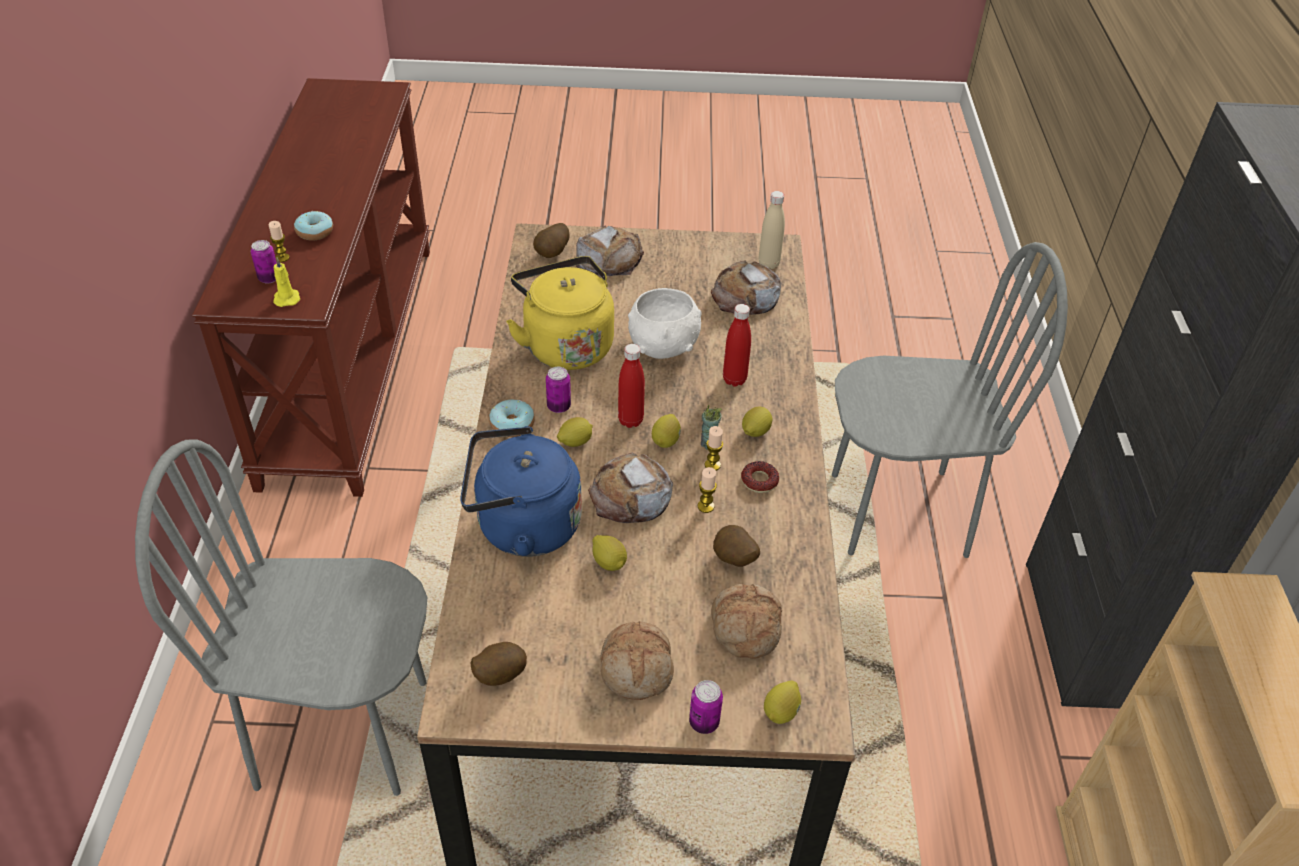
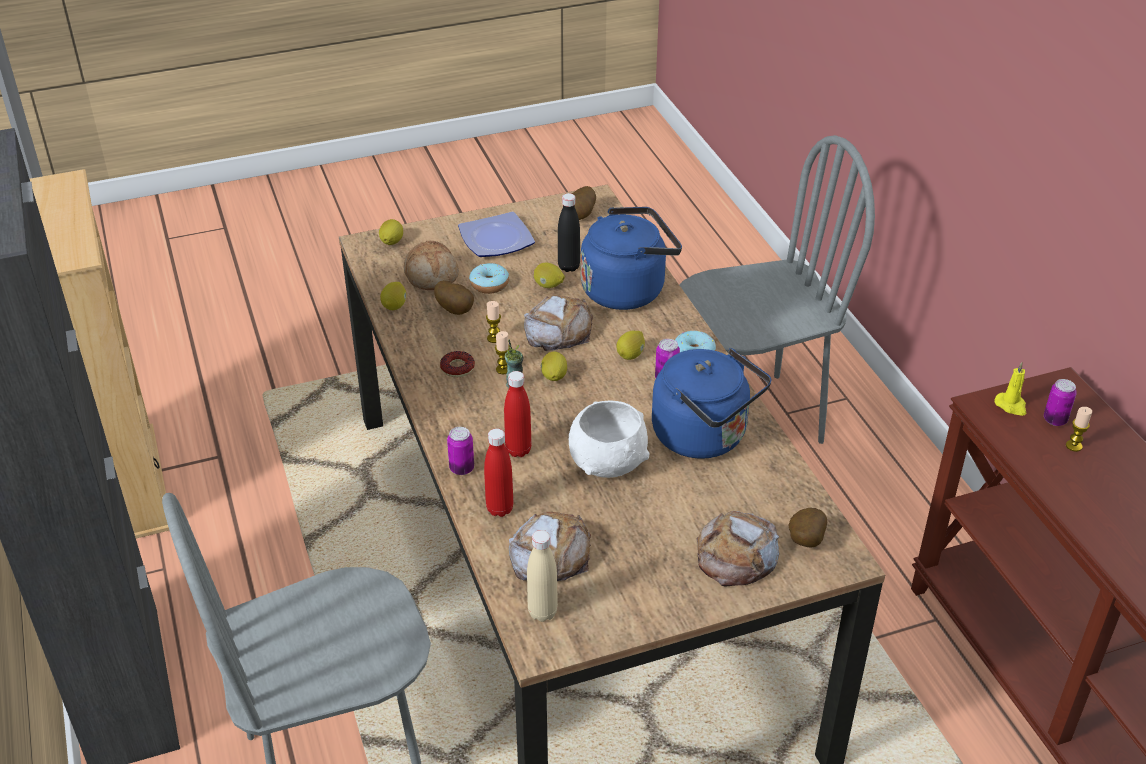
camera: 160 degrees right, 5 degrees down
donut [294,211,333,241] -> donut moved to [469,263,509,294]
yellow kettle [506,256,614,370] -> blue kettle [652,348,771,458]
bread [601,621,674,700] -> plate [458,212,535,257]
red bottle [618,344,645,428] -> red bottle moved to [484,428,513,517]
can [689,680,723,734] -> can moved to [447,427,474,475]
lemon [742,406,772,437] -> lemon moved to [380,282,406,310]
none -> black bottle [558,193,580,272]

